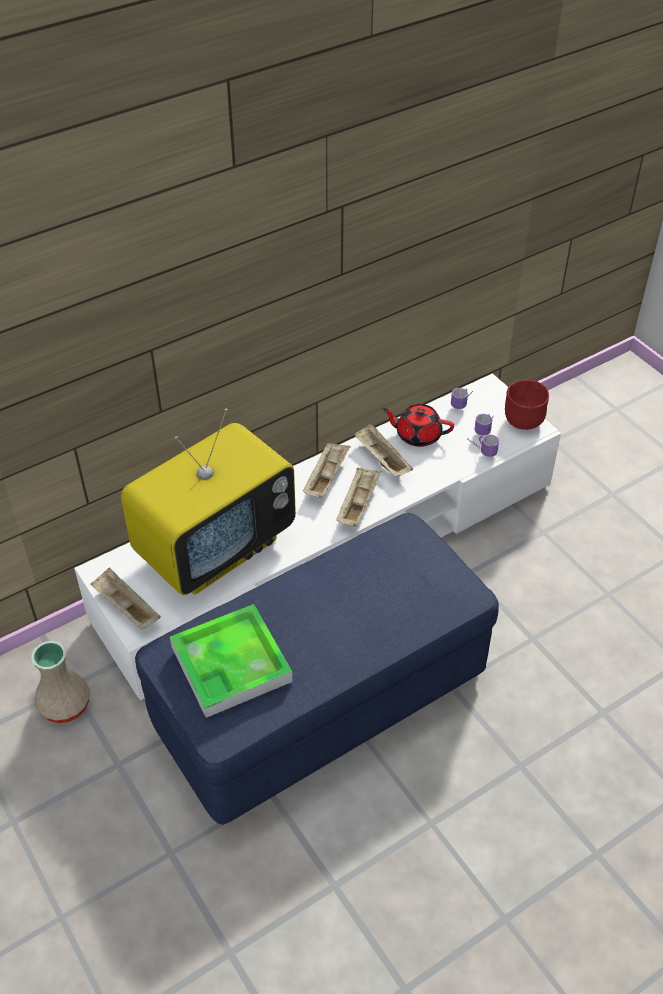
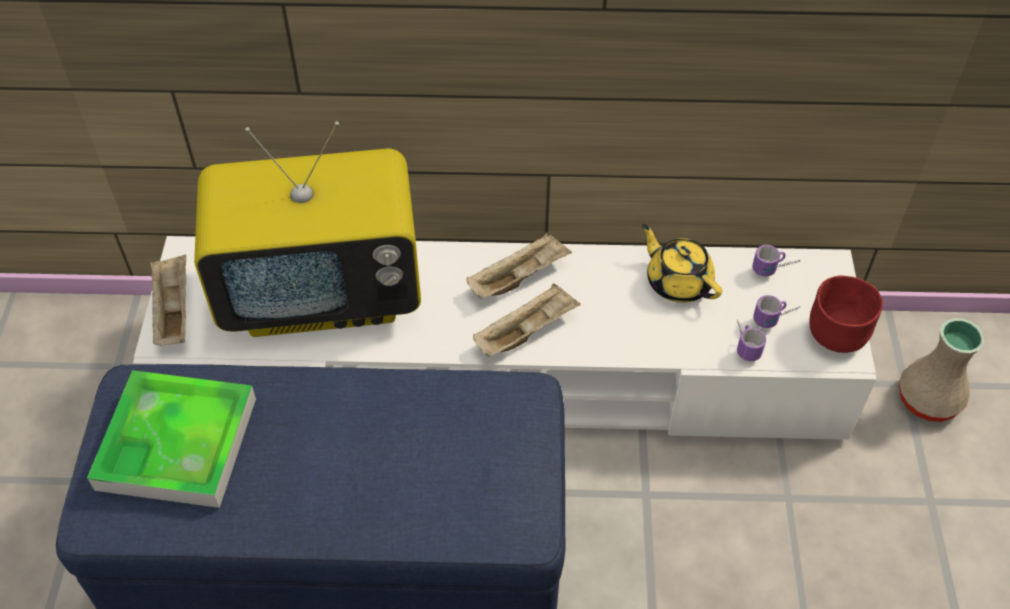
camera: 35 degrees right, 5 degrees up
beige vase [31,641,89,723] -> beige vase moved to [899,318,985,422]
beige tray [354,423,413,476] -> none
red teapot [382,404,454,447] -> yellow teapot [642,224,722,303]

